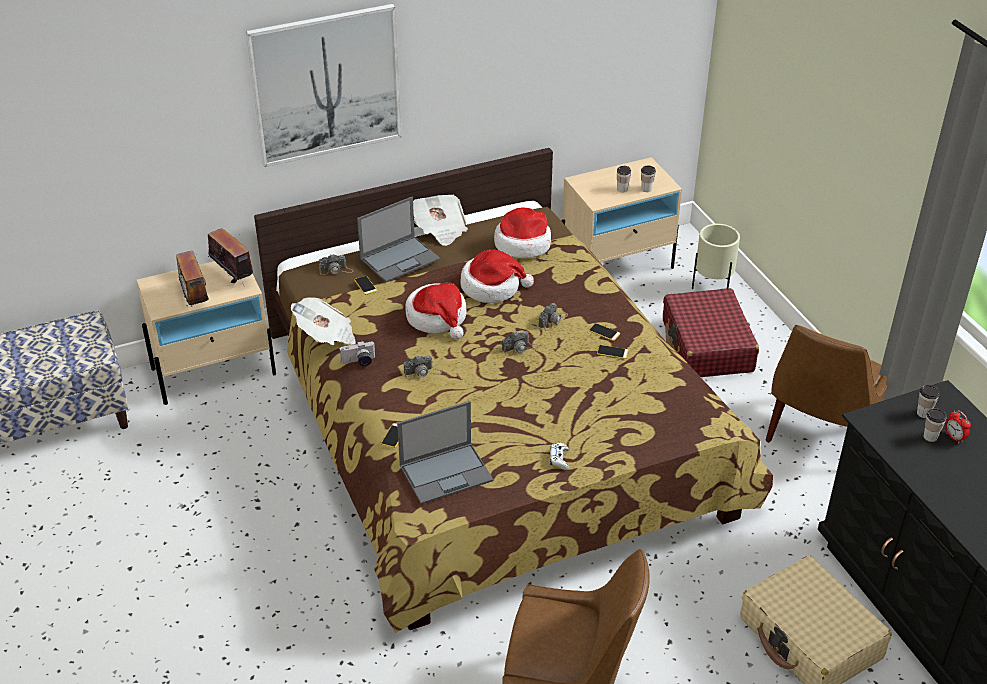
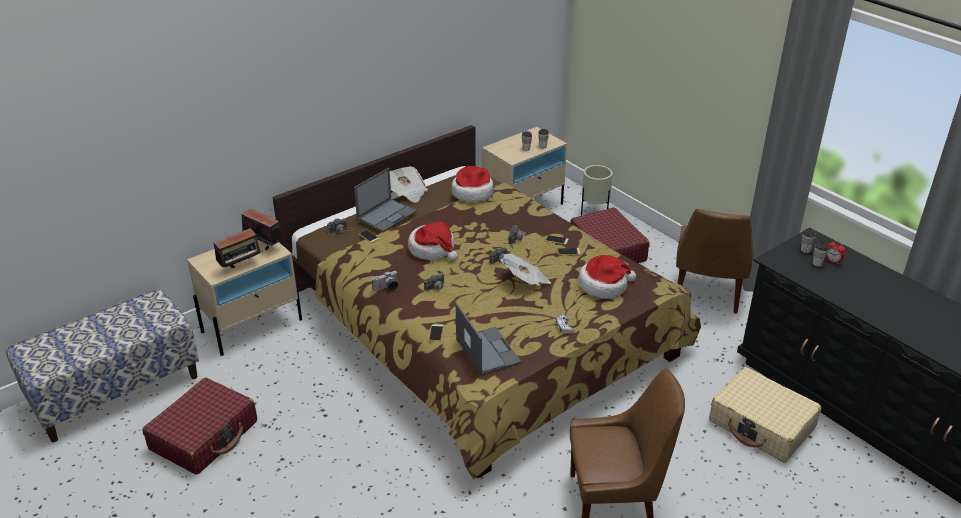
camera: 15 degrees left, 5 degrees down
radio [176,249,209,307] -> radio turned 90 degrees counterclockwise [214,228,261,270]
picture [246,4,401,167] -> none
newspaper [291,297,356,345] -> newspaper moved to [500,254,551,285]
laptop [397,401,493,504] -> laptop turned 75 degrees counterclockwise [456,303,521,376]
hat [460,250,534,303] -> hat moved to [578,255,636,299]
none -> red suitcase [142,378,257,475]

